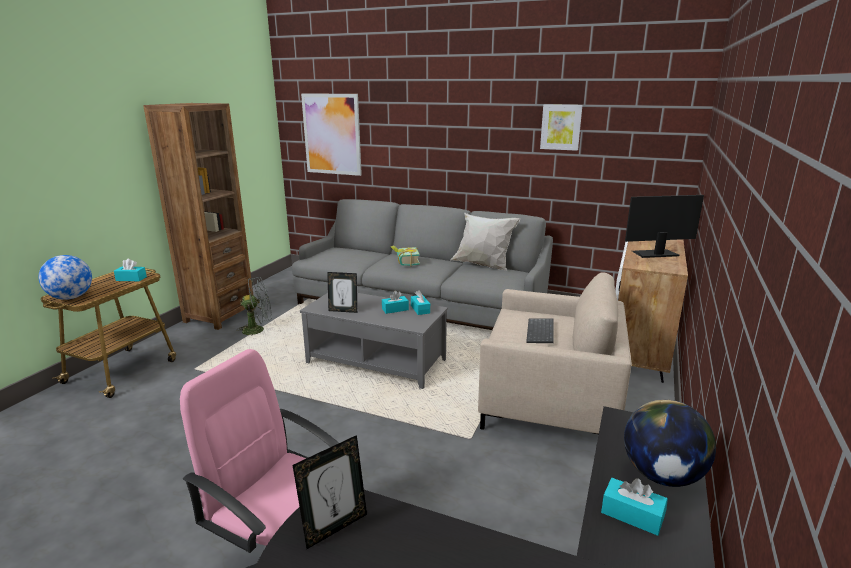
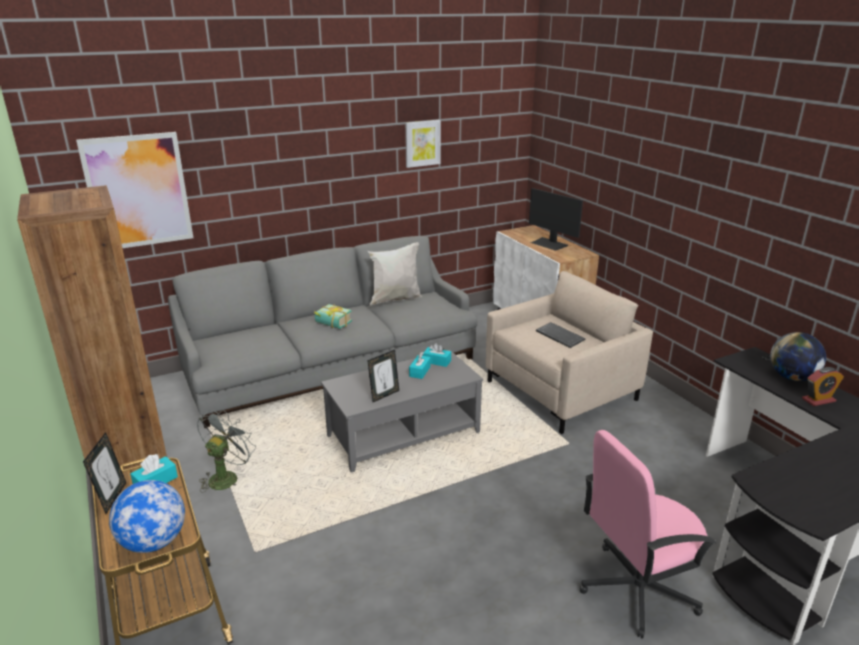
camera: 50 degrees left, 5 degrees up
picture frame [293,435,367,549] -> picture frame moved to [83,432,126,514]
turquoise tissue box [601,478,668,536] -> alarm clock [802,367,844,406]
monitor [625,195,704,258] -> monitor turned 75 degrees counterclockwise [529,188,583,251]

